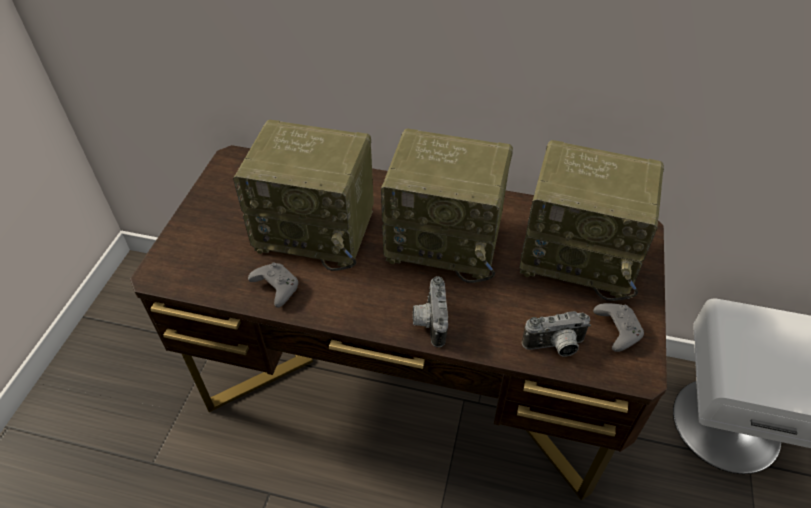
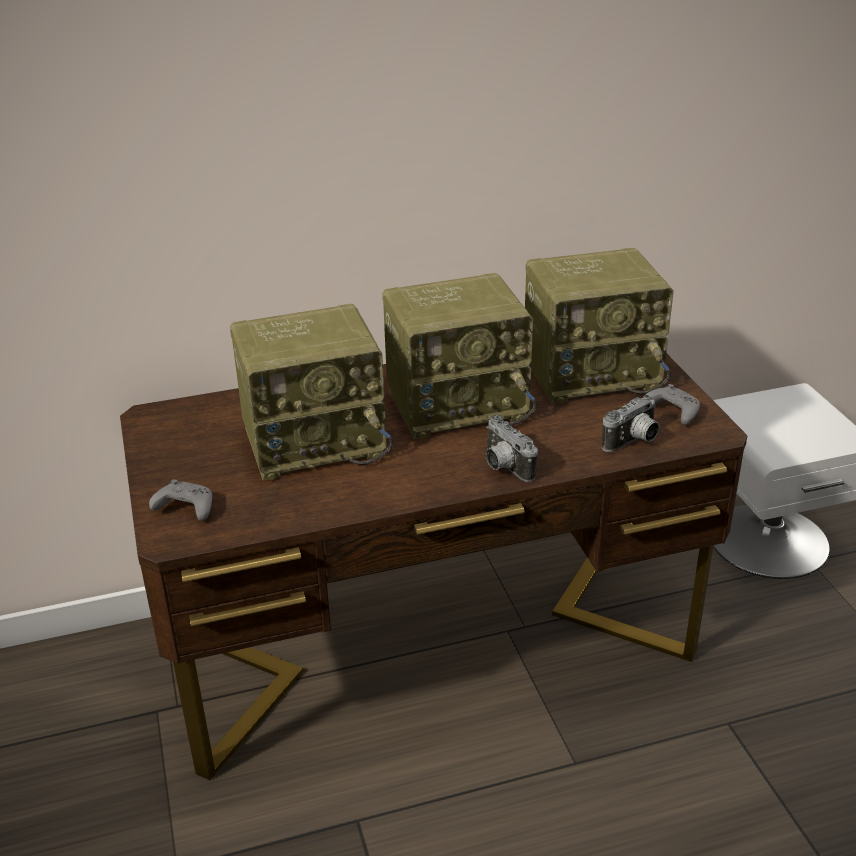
camera: 30 degrees left, 15 degrees down
grey game controller [248,263,298,307] -> grey game controller moved to [149,480,212,521]

